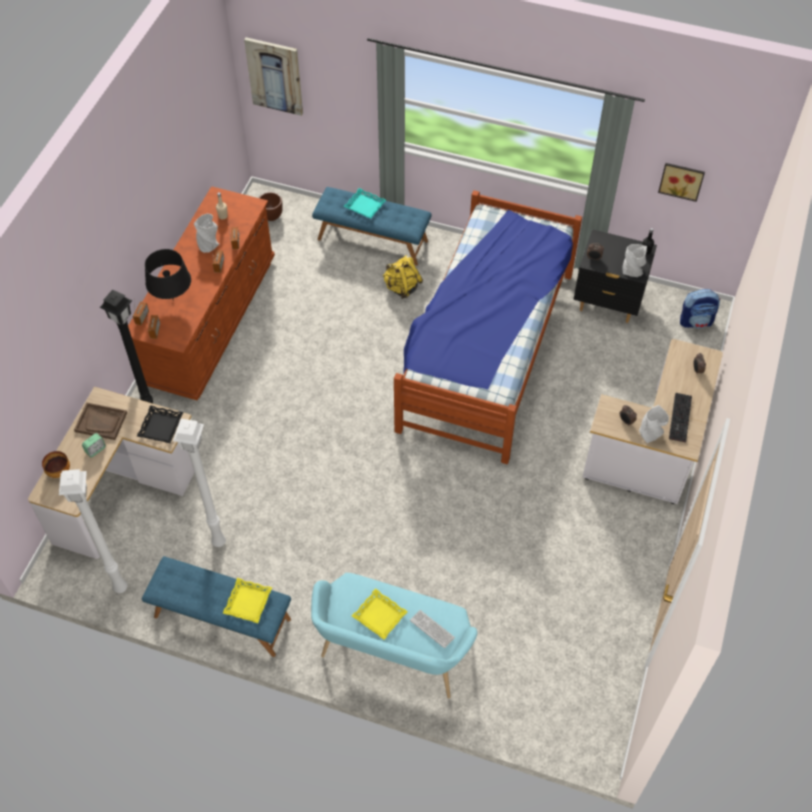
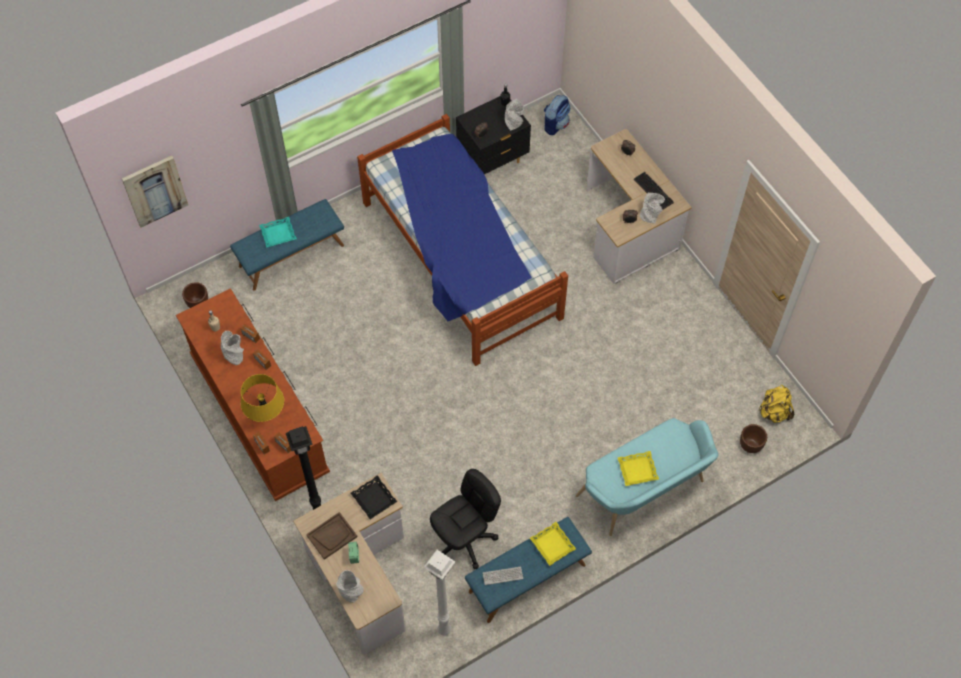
camera: 50 degrees left, 5 degrees up
bowl [42,451,70,478] -> grey vase [336,570,364,603]
black table lamp [145,249,191,301] -> yellow table lamp [241,374,284,422]
white floor lamp [173,419,226,547] -> black office chair [430,469,501,569]
yellow backpack [382,255,423,299] -> yellow backpack moved to [759,385,794,423]
keyboard [410,610,455,648] -> keyboard moved to [483,567,523,585]
picture [658,163,705,202] -> none
none -> brown planter [740,424,767,453]

